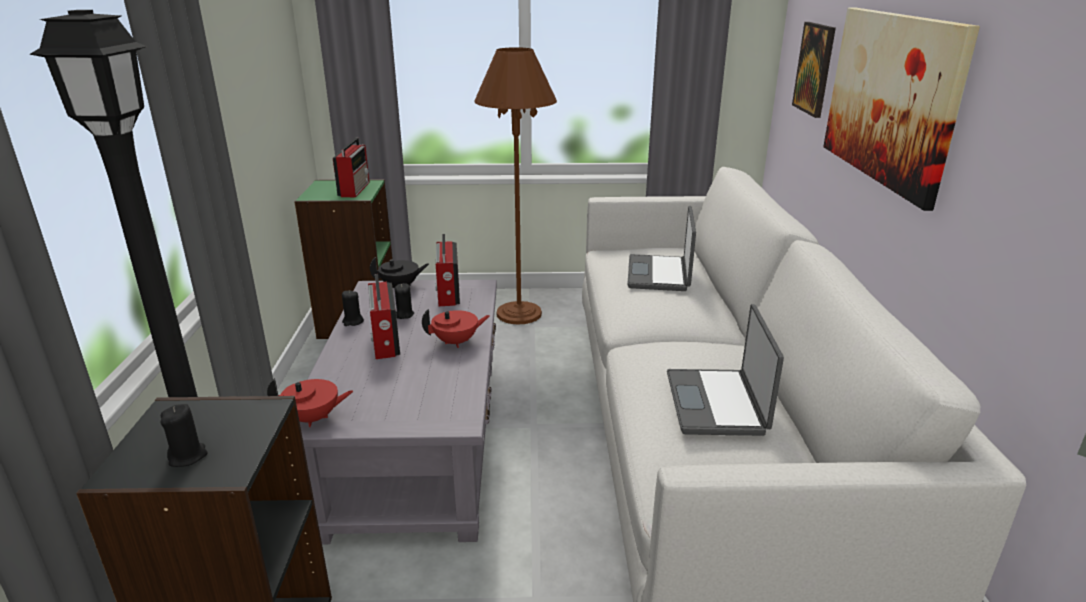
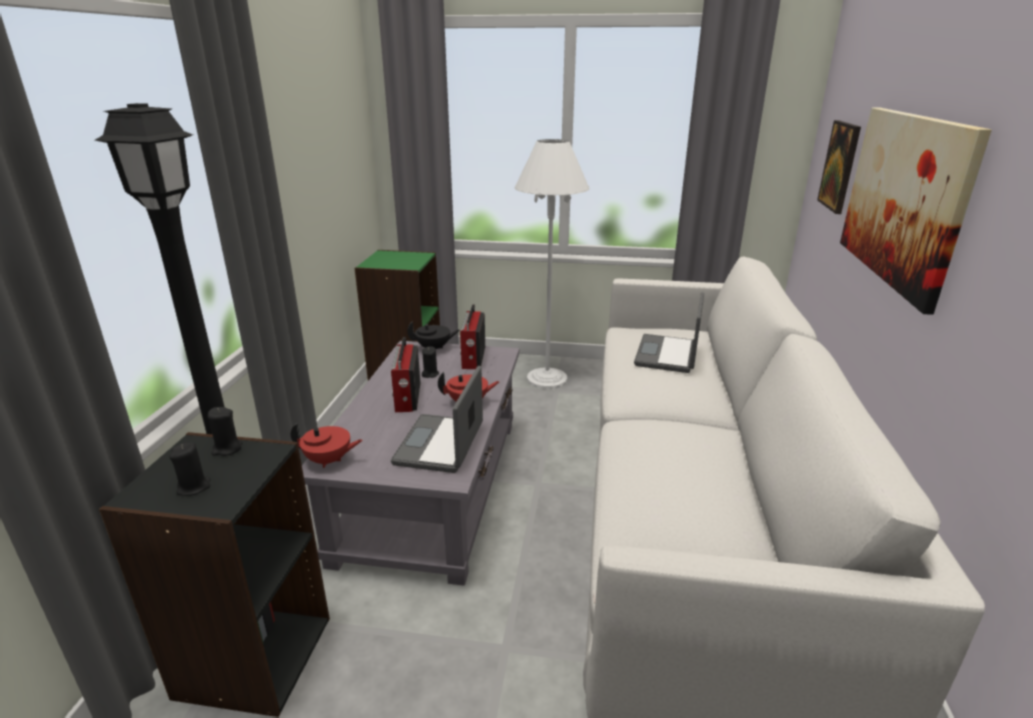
camera: 10 degrees right, 0 degrees up
radio [333,138,370,197] -> none
black candle [342,291,364,326] -> black candle moved to [208,407,242,456]
brown floor lamp [474,47,557,324] -> white floor lamp [515,139,590,389]
laptop [667,304,784,436] -> laptop moved to [391,366,483,473]

